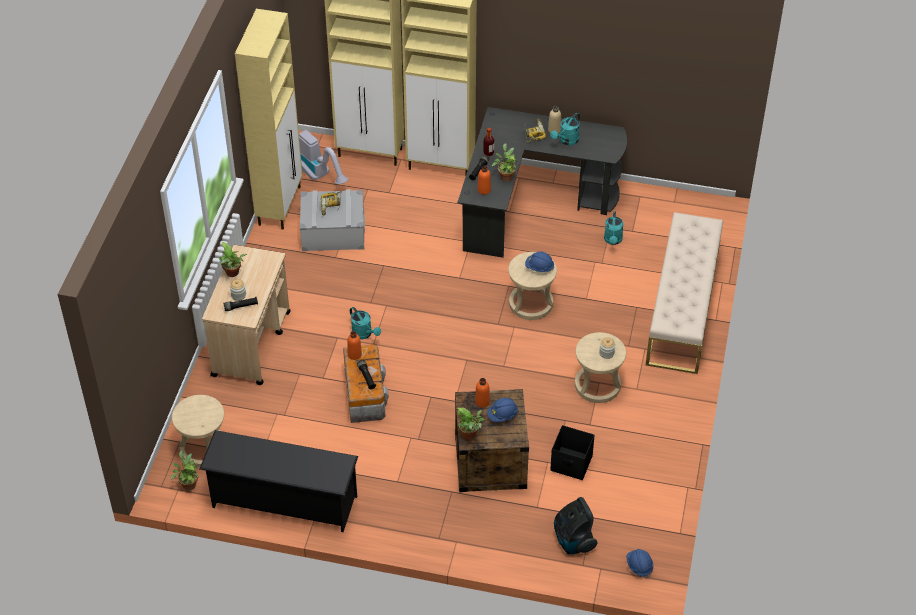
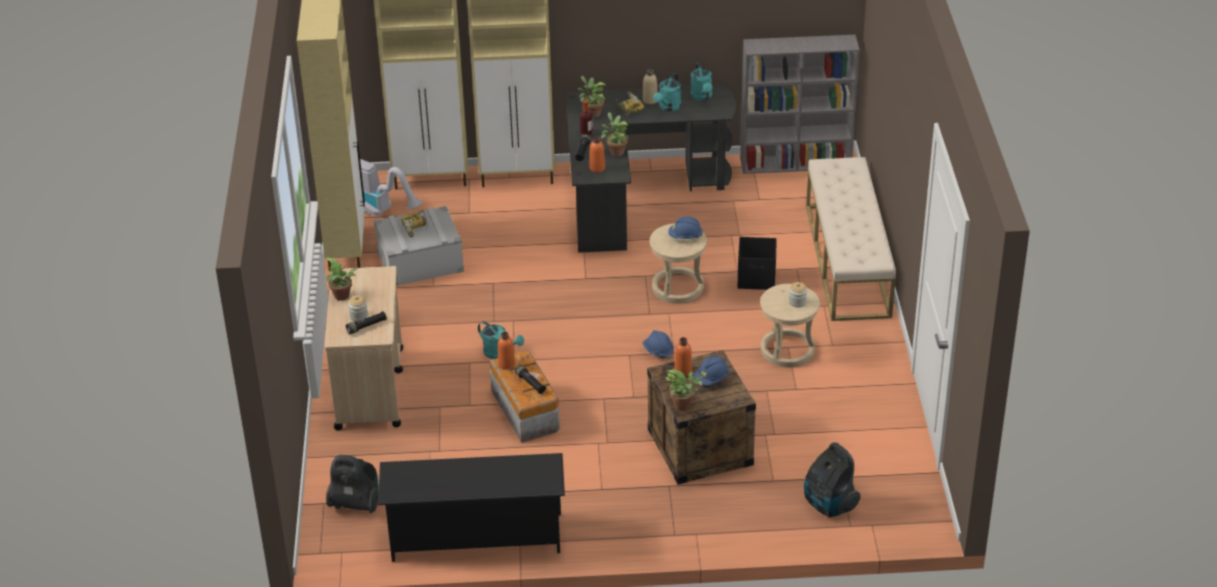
camera: 15 degrees left, 10 degrees down
potted plant [171,450,198,491] -> potted plant moved to [578,76,606,118]
beige stool [172,395,224,467] -> vacuum cleaner [326,455,379,513]
black storage box [550,425,595,480] -> black storage box moved to [737,237,777,290]
turquoise watering can [604,211,624,245] -> turquoise watering can moved to [690,62,713,101]
blue hard hat [626,549,653,578] -> blue hard hat moved to [642,330,674,360]
none -> grey bookcase [740,35,860,174]

